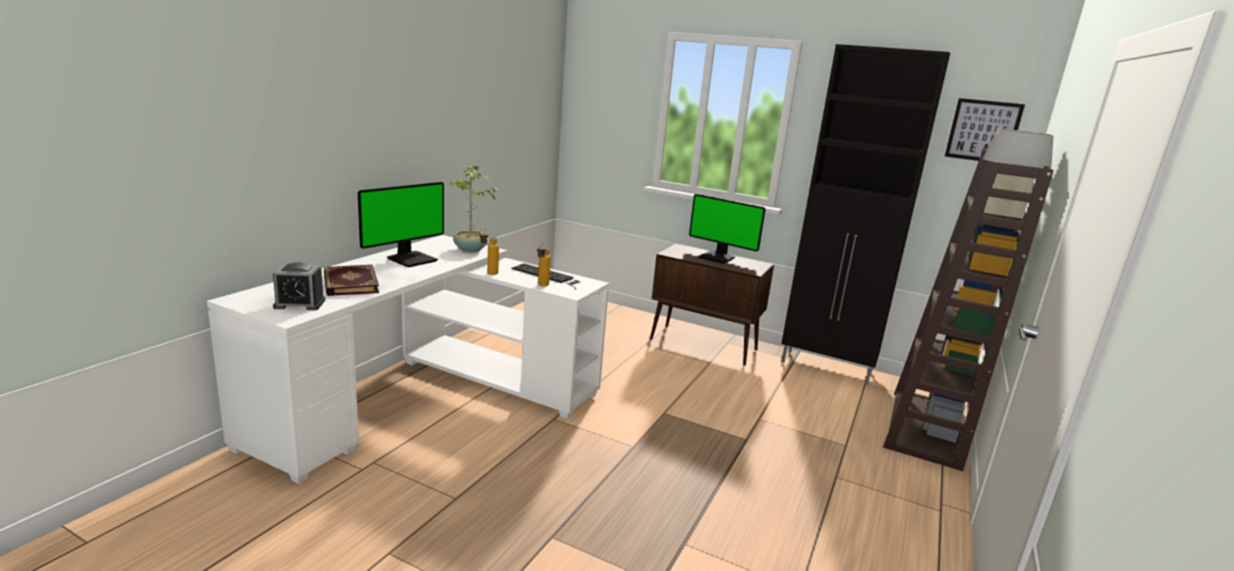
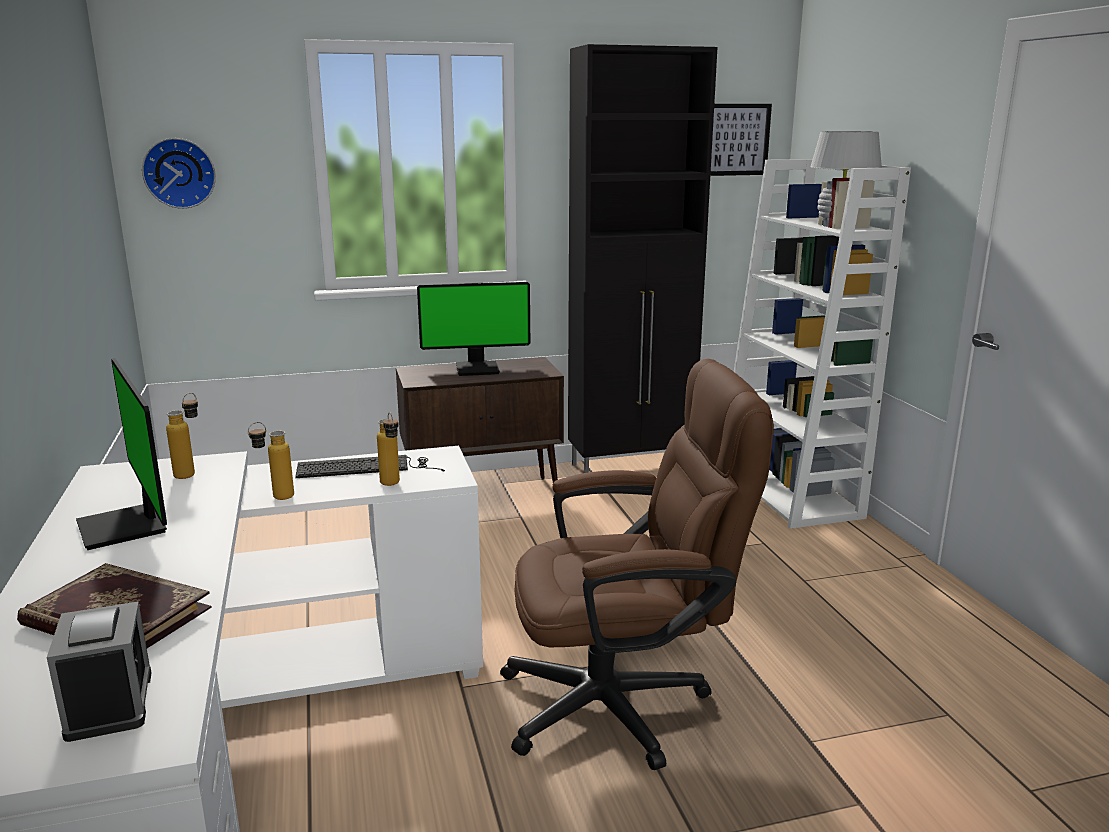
camera: 40 degrees left, 0 degrees up
alarm clock [273,262,325,310] -> alarm clock turned 60 degrees counterclockwise [47,601,152,742]
monitor [358,182,444,267] -> monitor turned 150 degrees clockwise [76,358,167,550]
potted plant [450,165,498,253] -> bottle [166,393,198,479]
brown bookcase [883,149,1054,471] -> white bookcase [734,159,911,529]
none -> wall clock [142,138,216,209]
none -> brown office chair [500,359,774,770]

